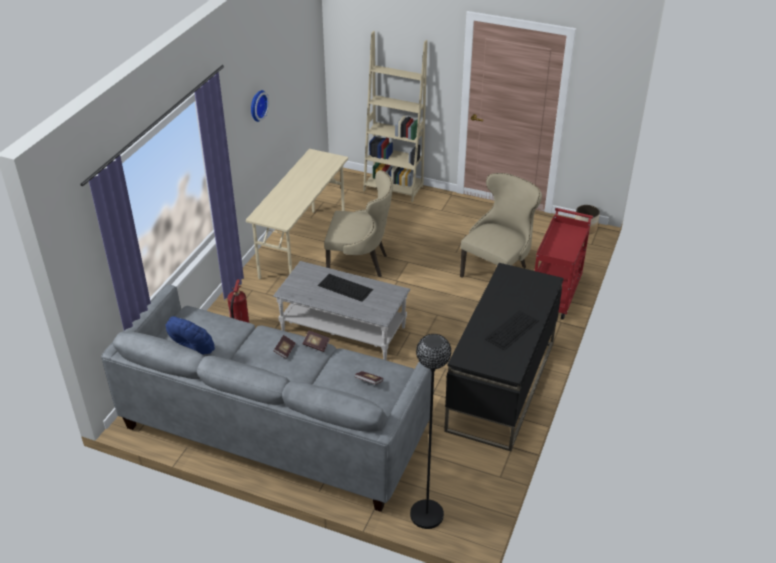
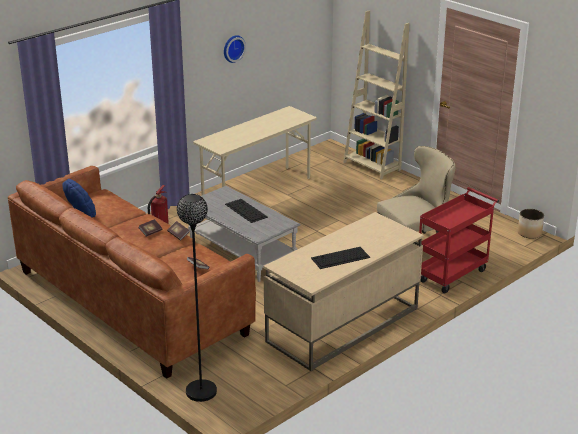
camera: 25 degrees right, 10 degrees down
grey sofa [101,285,434,512] -> brown sofa [8,166,256,379]
beige chair [324,170,393,277] -> none
black desk [444,263,564,451] -> beige desk [263,212,424,371]

